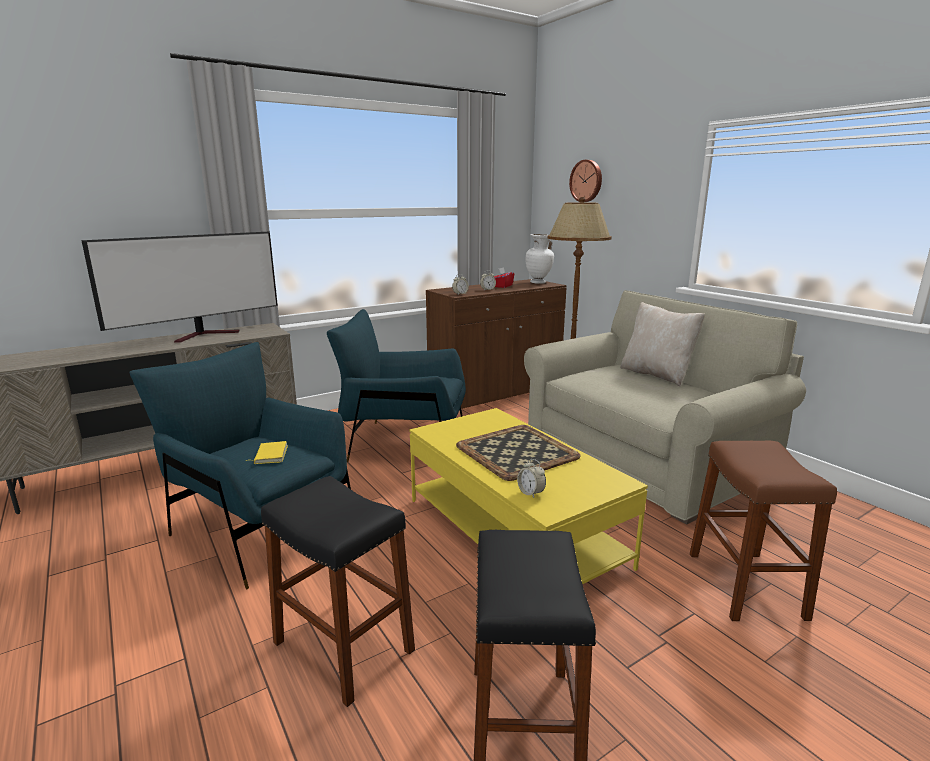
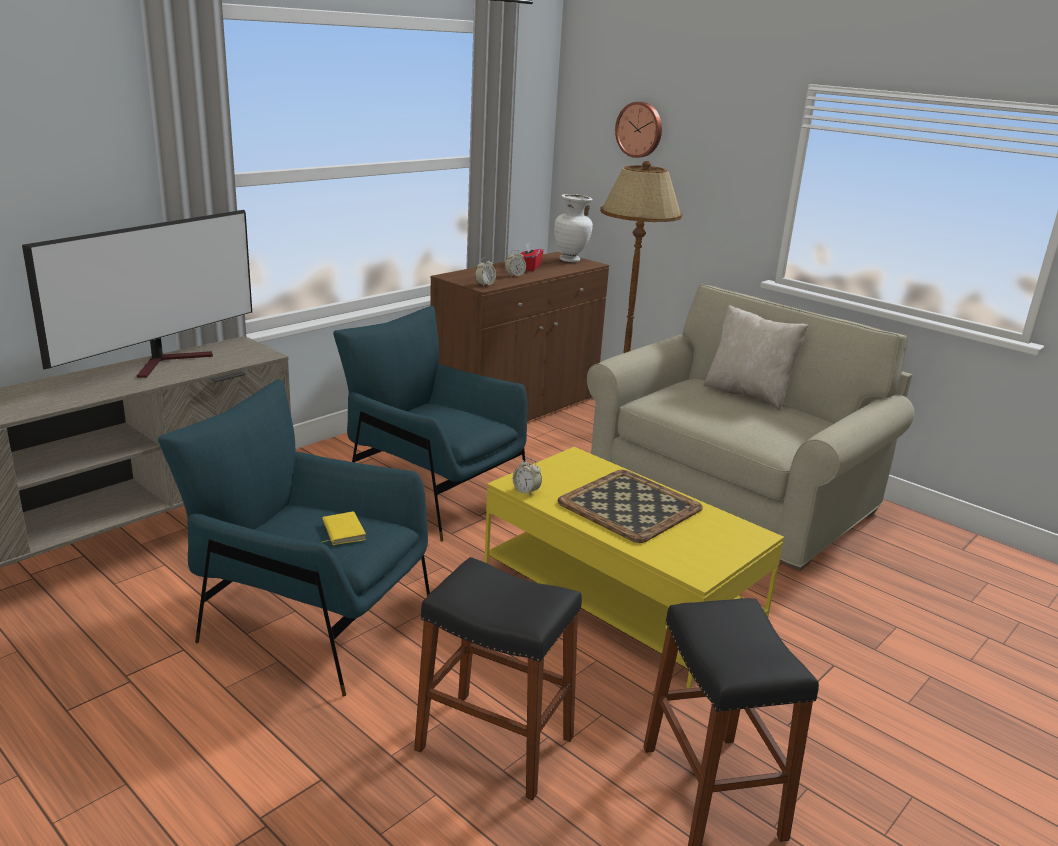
camera: 15 degrees left, 5 degrees up
blue armchair [327,309,466,462] -> blue armchair turned 45 degrees clockwise [333,306,527,541]
alarm clock [517,459,546,498] -> alarm clock moved to [513,458,542,496]
brown stool [690,441,837,621] -> none

